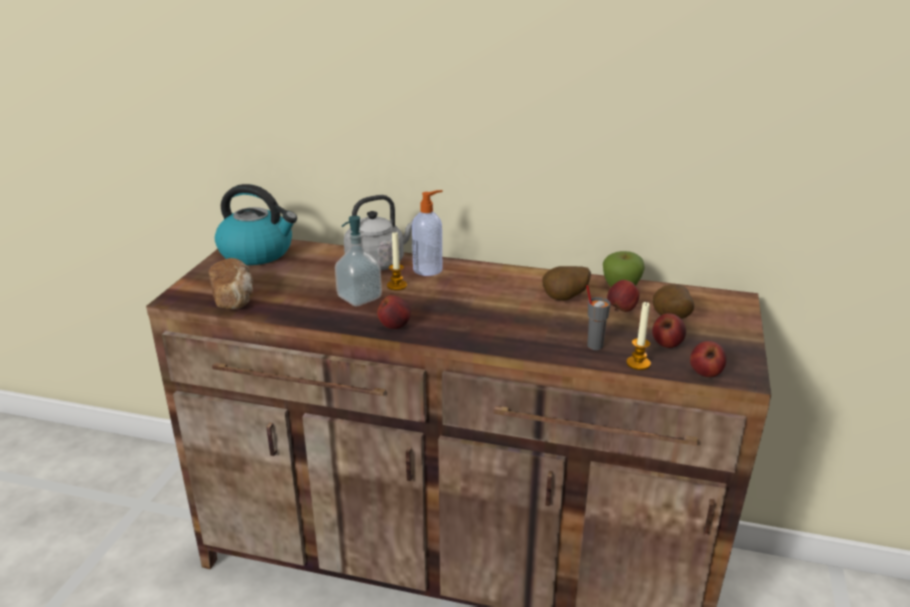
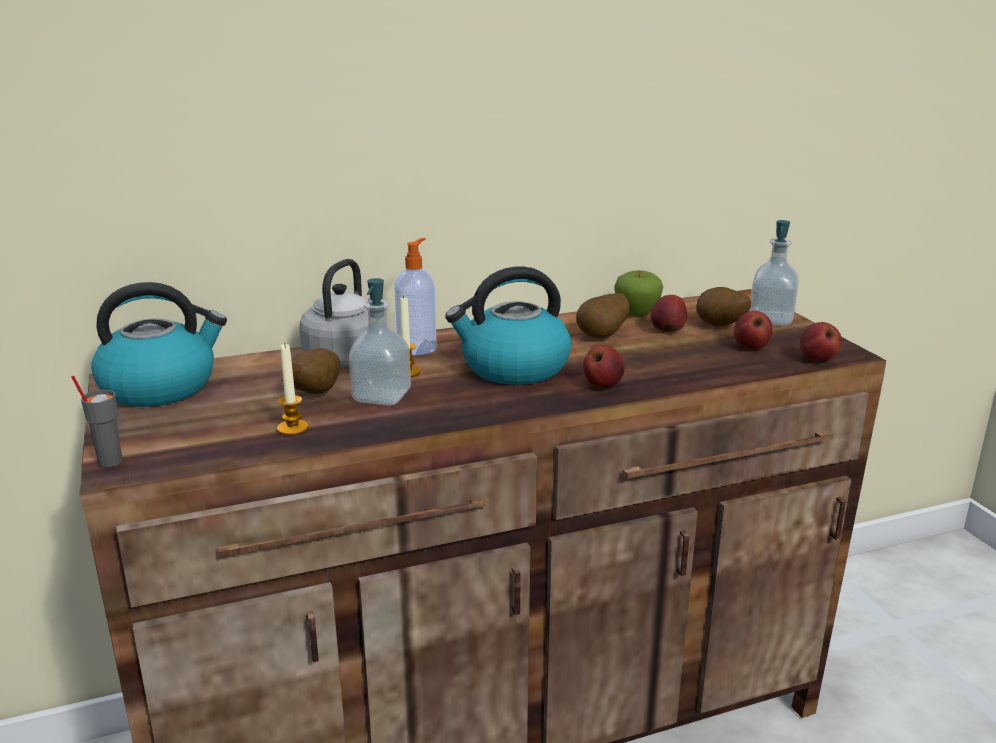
camera: 35 degrees left, 5 degrees down
bread [208,258,253,309] -> none
apple [377,295,411,329] -> apple moved to [583,345,625,388]
grey cup [586,285,611,350] -> grey cup moved to [71,376,122,467]
candle [626,301,651,370] -> candle moved to [277,344,309,436]
none -> potato [292,348,340,394]
none -> kettle [445,267,571,385]
none -> soap dispenser [749,220,799,326]

